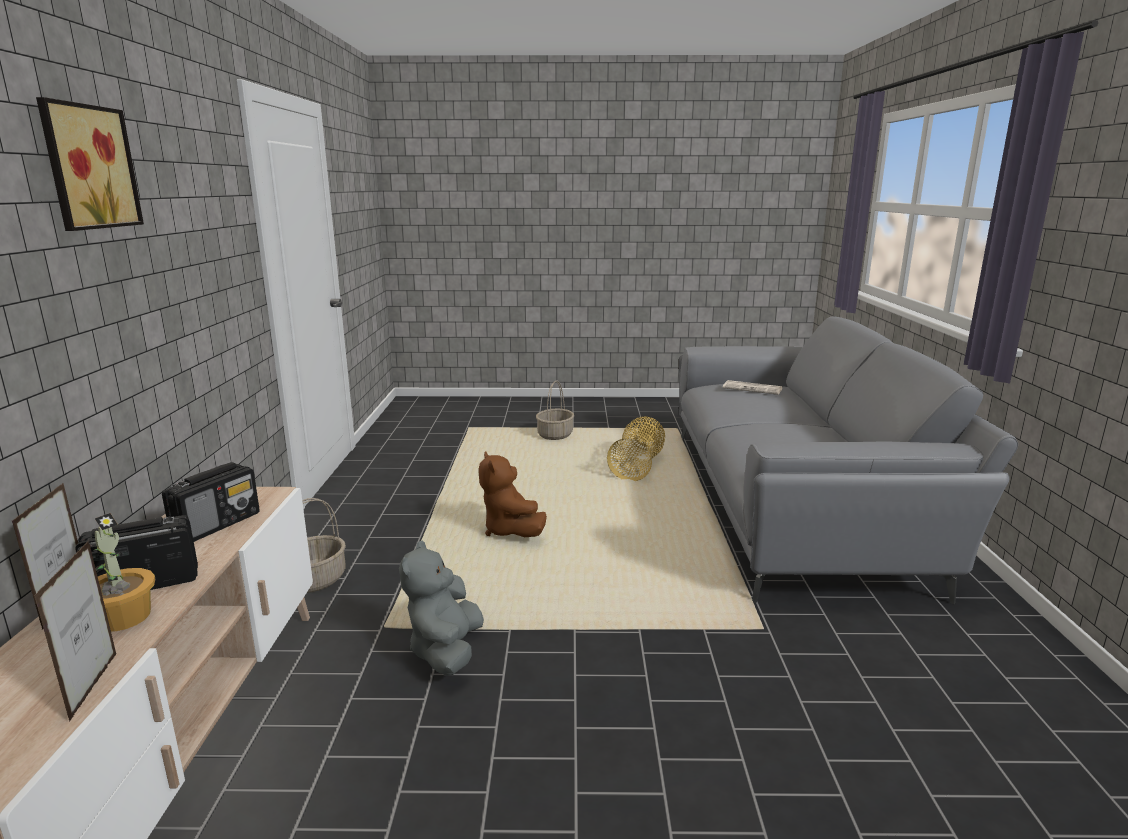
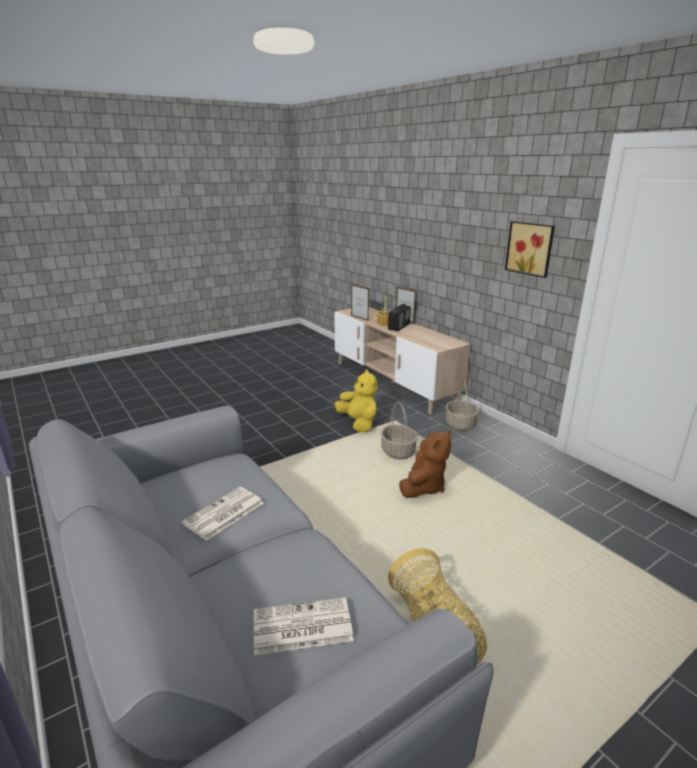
camera: 145 degrees right, 5 degrees up
picture [36,97,144,231] -> picture moved to [505,221,555,278]
radio [162,462,260,542] -> none
grey plush toy [399,541,484,676] -> yellow plush toy [335,369,378,432]
brown plush toy [479,451,547,537] -> brown plush toy turned 90 degrees clockwise [399,430,451,498]
basket [536,380,574,440] -> basket moved to [381,402,418,459]
none -> newspaper [182,487,264,541]

